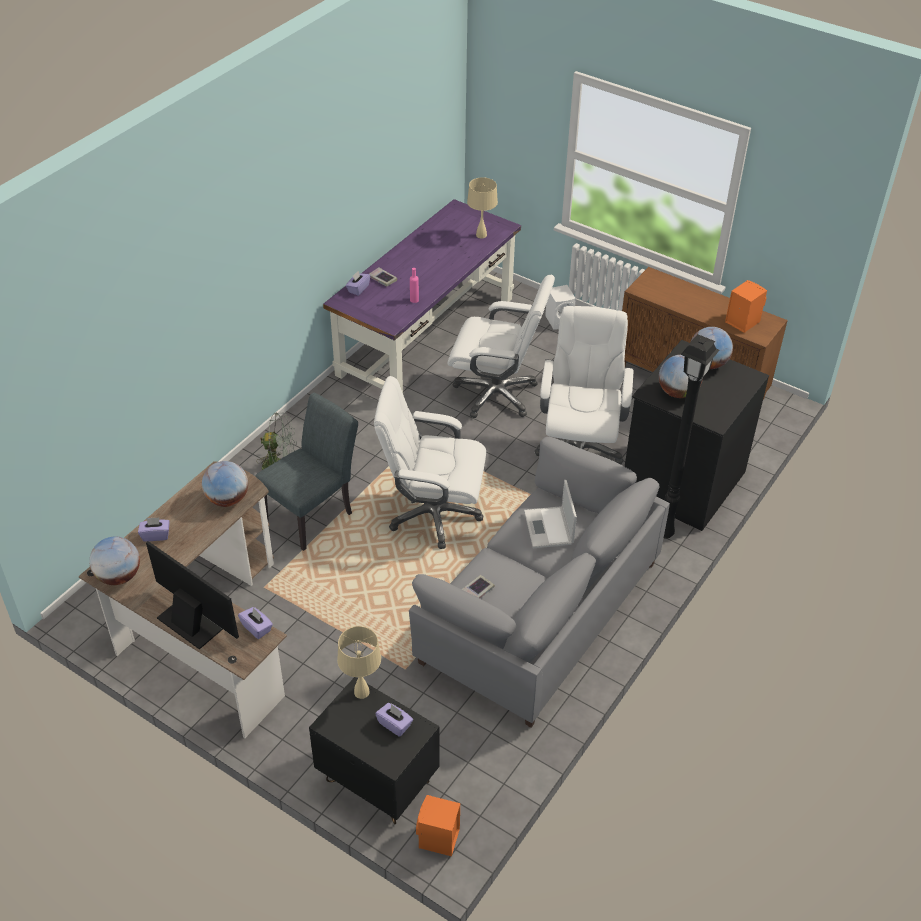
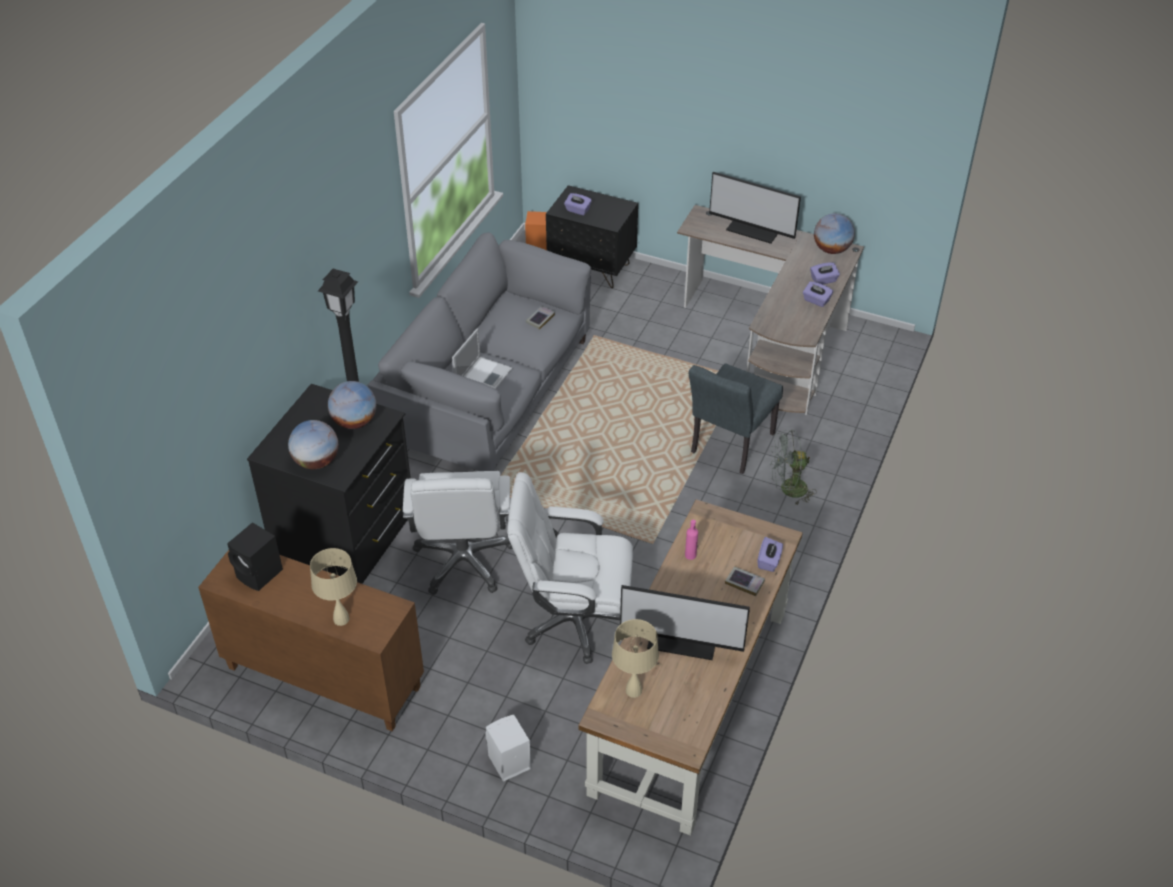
camera: 170 degrees right, 0 degrees up
globe [202,461,248,507] -> none
purple tissue box [238,607,273,639] -> purple tissue box moved to [803,281,833,307]
purple desk [323,199,521,393] -> brown desk [578,499,803,836]
beige table lamp [337,626,381,699] -> beige table lamp moved to [310,548,357,626]
white office chair [374,376,486,549] -> none
laptop [524,480,577,548] -> laptop turned 45 degrees clockwise [452,328,513,389]
orange speaker [725,280,767,333] -> black speaker [227,522,283,591]
none -> monitor [620,585,750,660]

